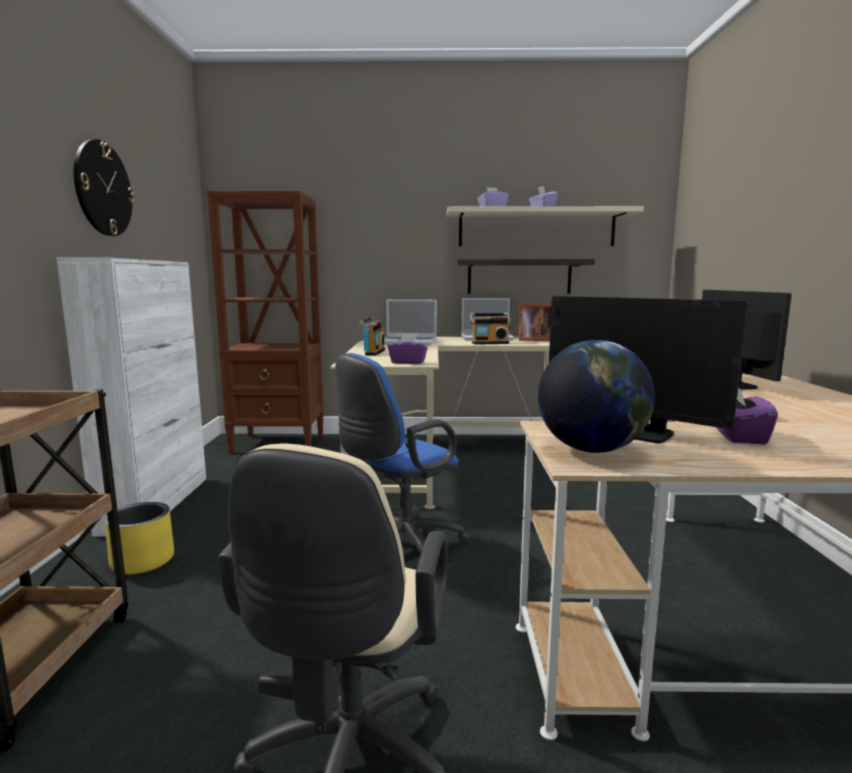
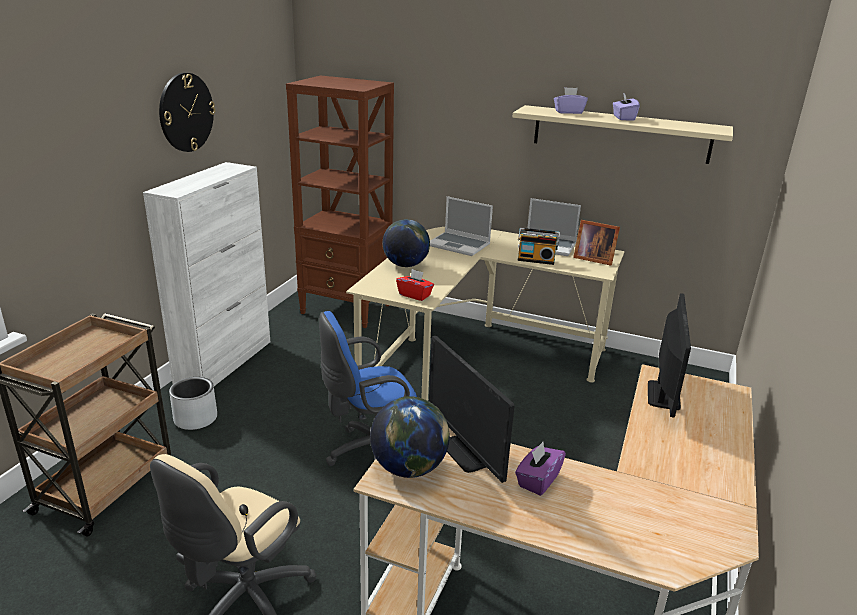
camera: 20 degrees right, 15 degrees up
yellow planter [104,502,174,574] -> grey planter [169,377,217,430]
radio [359,317,385,356] -> globe [383,219,430,267]
purple tissue box [388,333,428,364] -> red tissue box [396,269,434,301]
shelf [456,259,595,294] -> none

